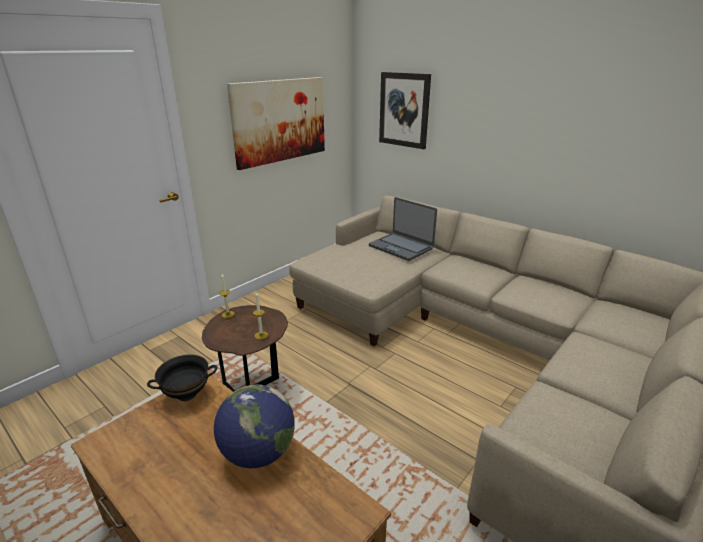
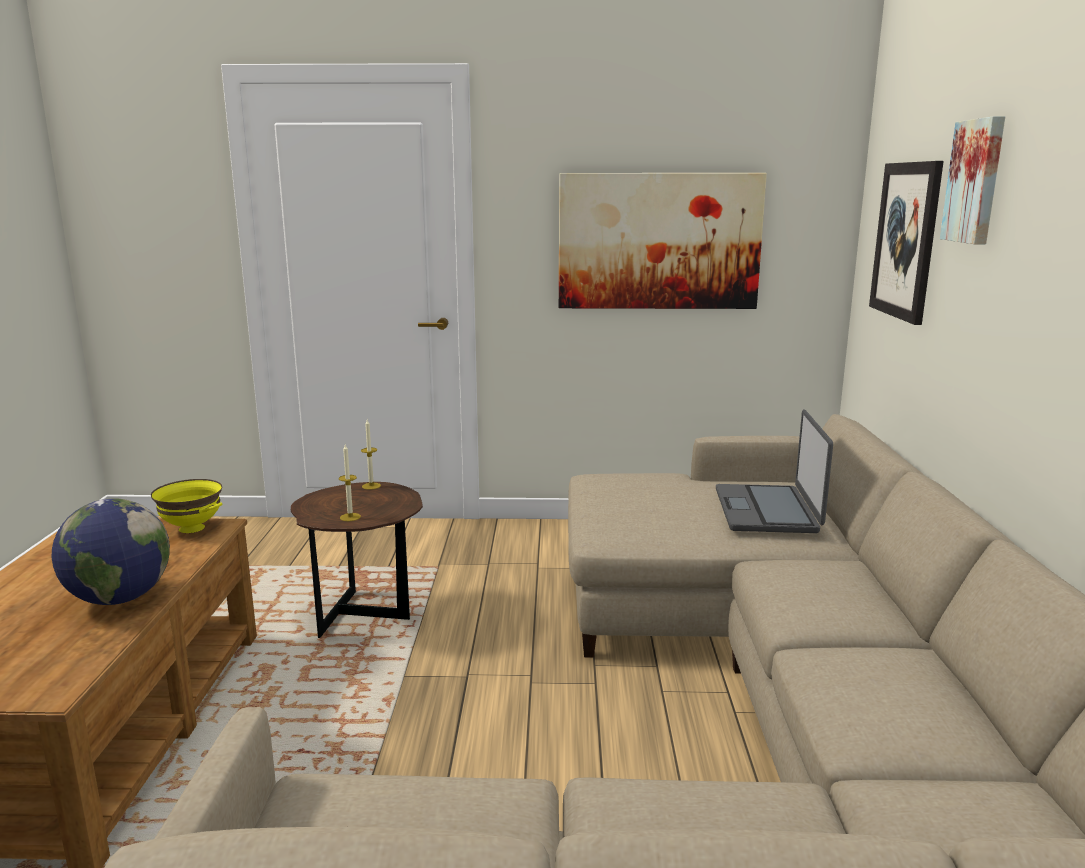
camera: 50 degrees right, 10 degrees down
black bowl [147,355,217,401] -> yellow bowl [151,479,223,533]
none -> picture [940,116,1005,244]

